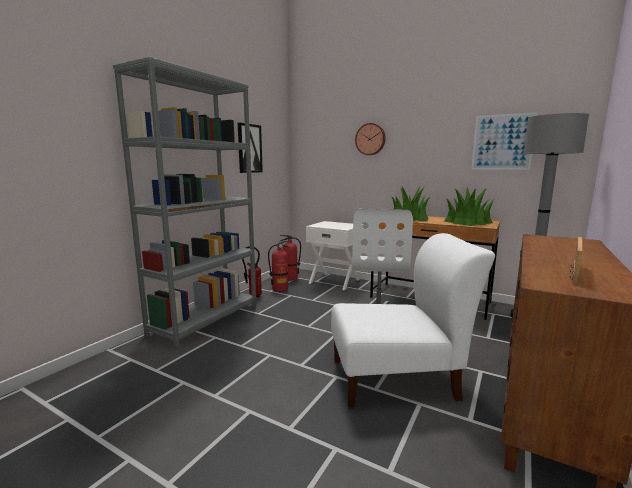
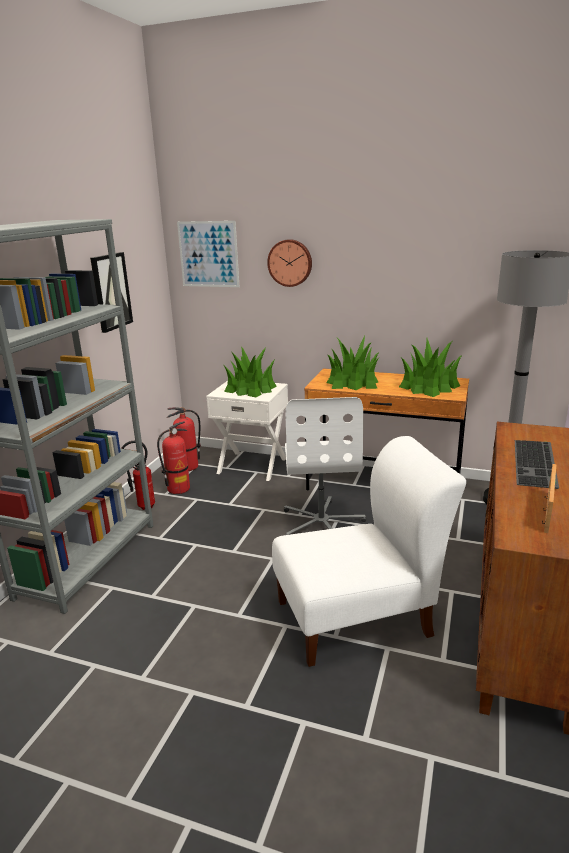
camera: 10 degrees left, 10 degrees up
picture [471,112,538,170] -> picture moved to [177,221,240,287]
none -> potted plant [224,346,277,397]
none -> keyboard [515,440,559,489]

